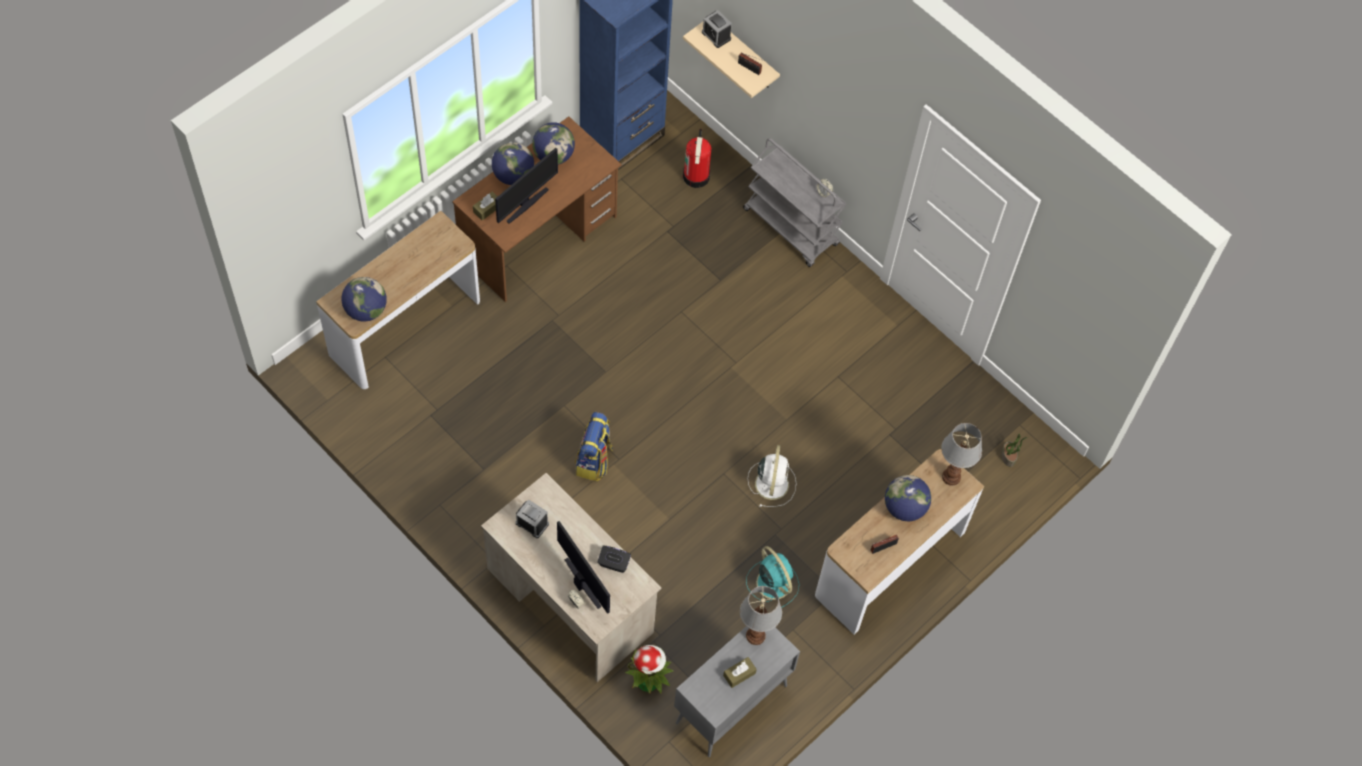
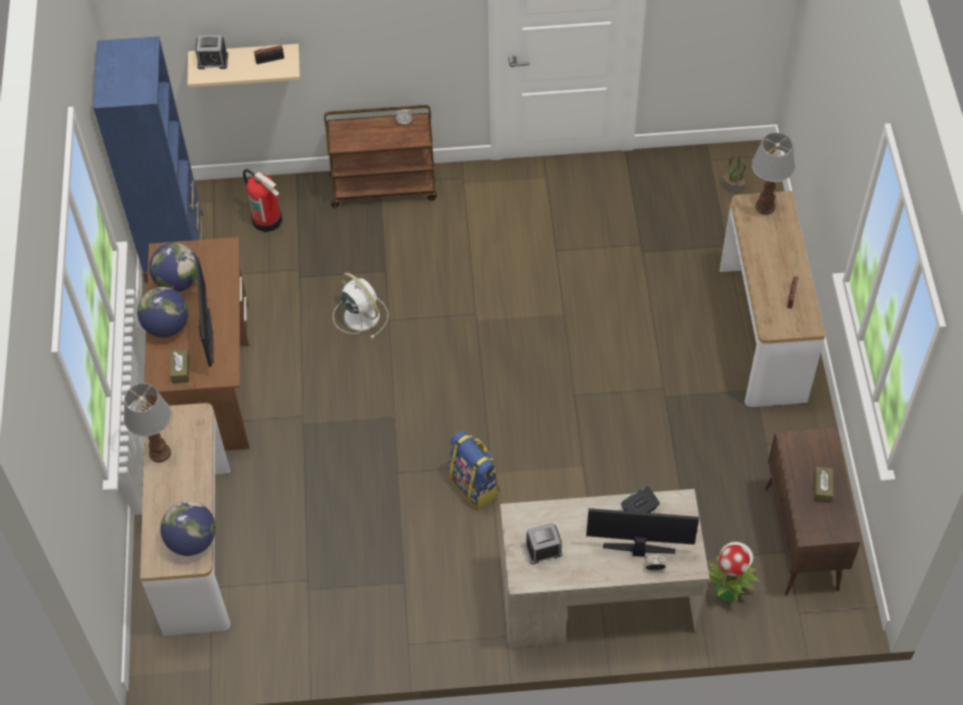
camera: 45 degrees left, 5 degrees down
grey cabinet [674,626,800,757] -> brown cabinet [765,428,861,595]
table lamp [740,586,782,645] -> table lamp moved to [124,383,171,463]
grey cart [743,138,847,267] -> brown cart [324,105,437,208]
turquoise fan [746,546,799,608] -> none
white fan [748,445,797,507] -> white fan moved to [333,273,388,339]
globe [885,475,931,521] -> none

